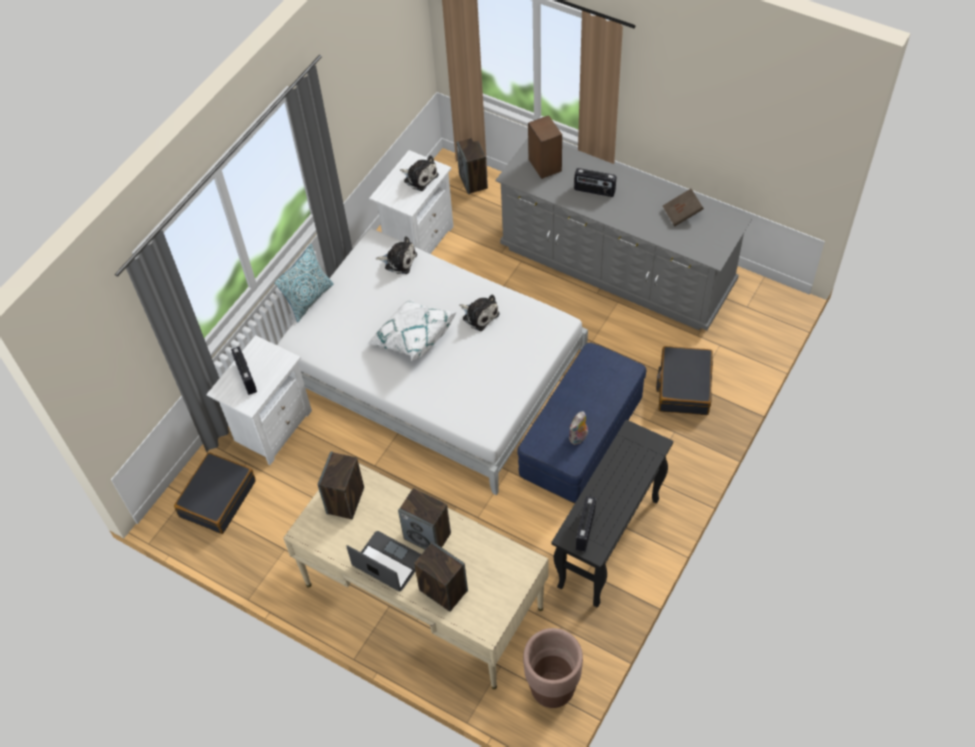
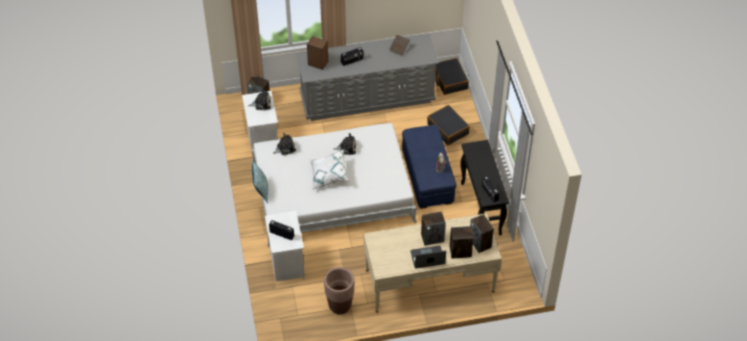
camera: 45 degrees left, 5 degrees down
black suitcase [174,452,256,534] -> black suitcase moved to [435,58,469,95]
speaker [317,451,364,519] -> speaker moved to [470,214,494,253]
brown planter [523,628,583,708] -> brown planter moved to [324,267,355,315]

